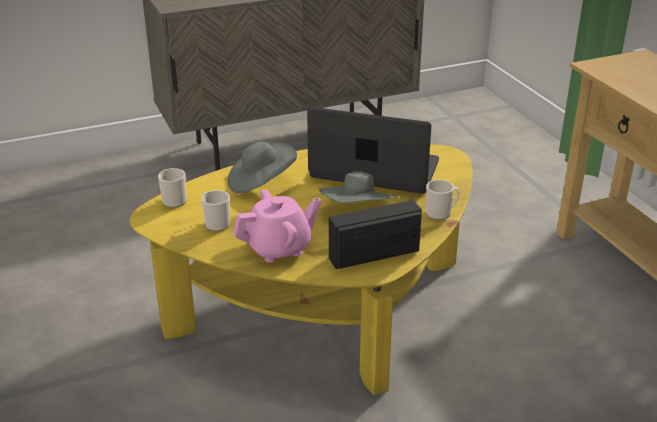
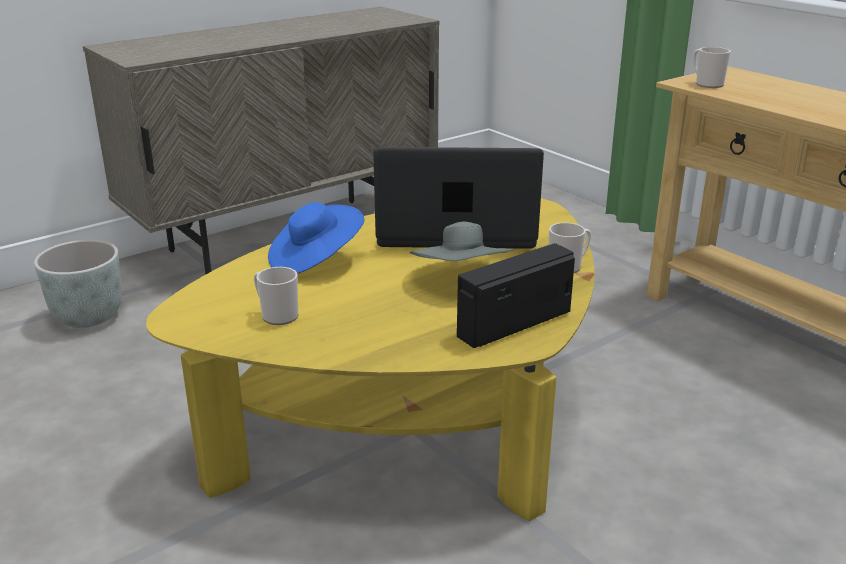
camera: 15 degrees left, 5 degrees down
mug [158,168,187,208] -> mug moved to [693,47,731,88]
grey hat [228,141,297,193] -> blue hat [268,202,365,274]
pink teapot [233,189,321,263] -> none
none -> grey planter [34,240,122,328]

